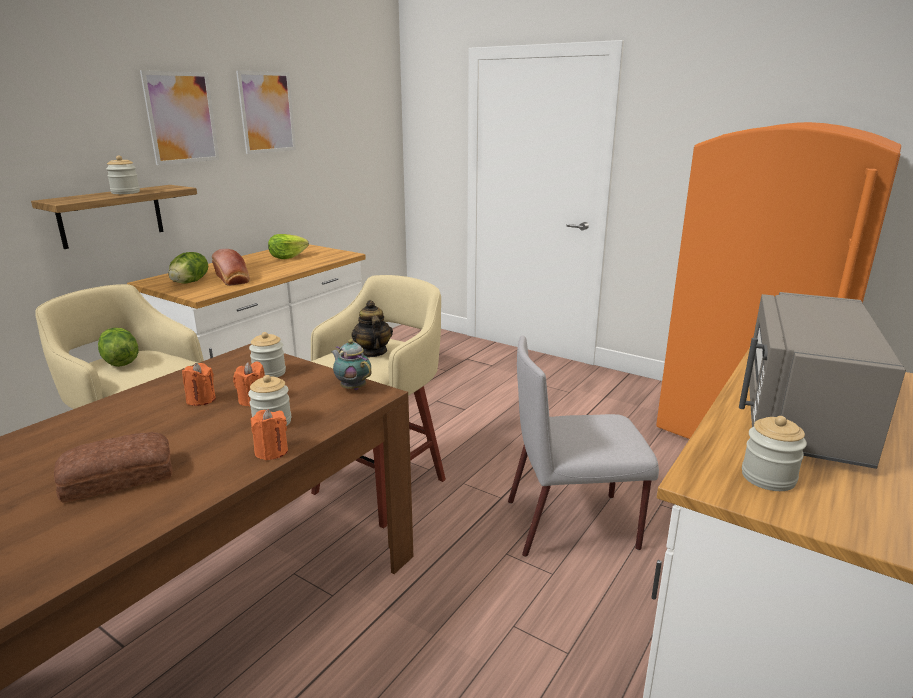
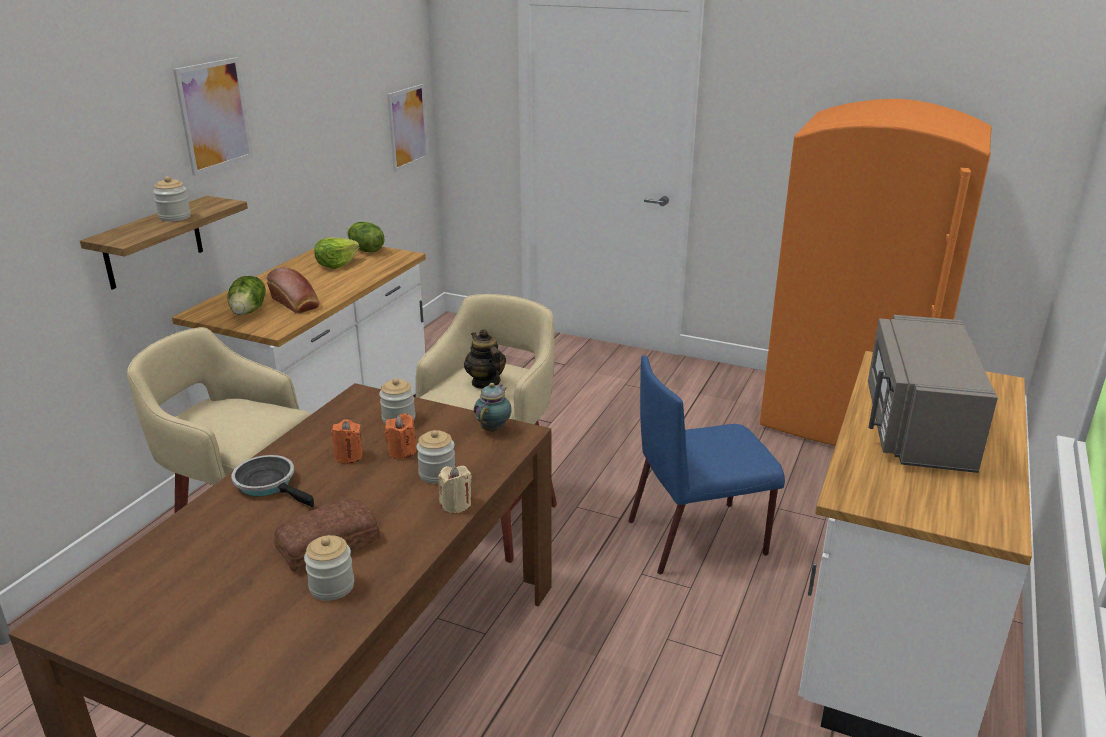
camera: 10 degrees left, 5 degrees up
lettuce [98,328,139,367] -> lettuce moved to [347,222,384,252]
picture [236,70,296,154] -> picture moved to [387,84,428,172]
orange candle [251,409,288,460] -> beige candle [438,466,472,513]
teapot [331,339,372,390] -> teapot turned 75 degrees clockwise [474,383,512,432]
grey chair [508,336,659,557] -> blue chair [629,355,785,575]
jar [742,416,807,491] -> jar moved to [304,535,354,601]
none -> frying pan [232,455,314,508]

